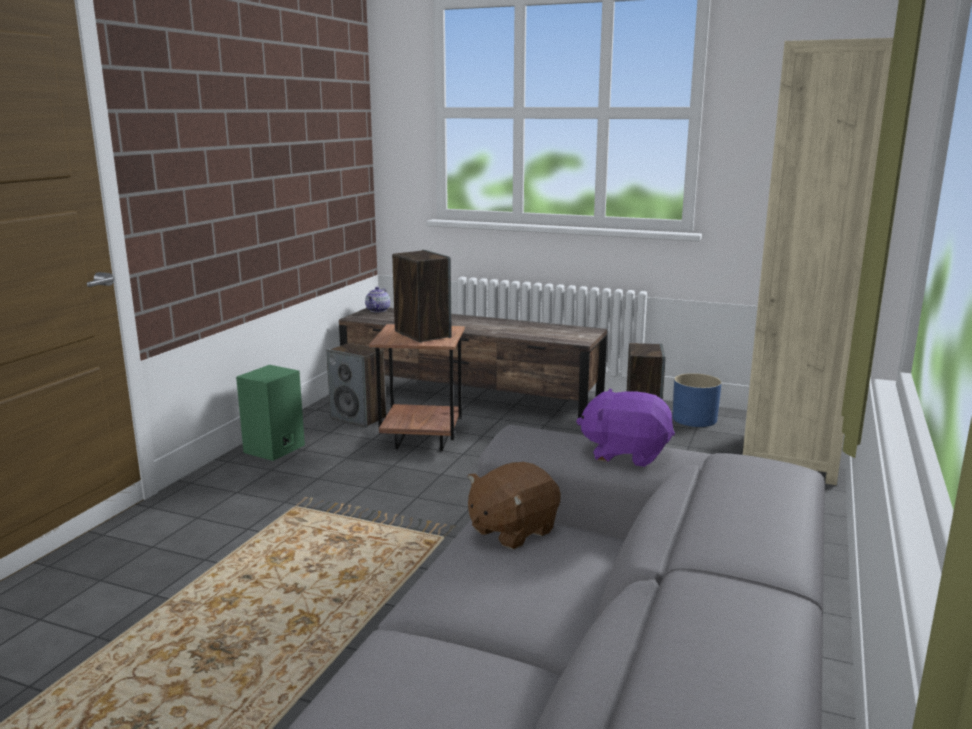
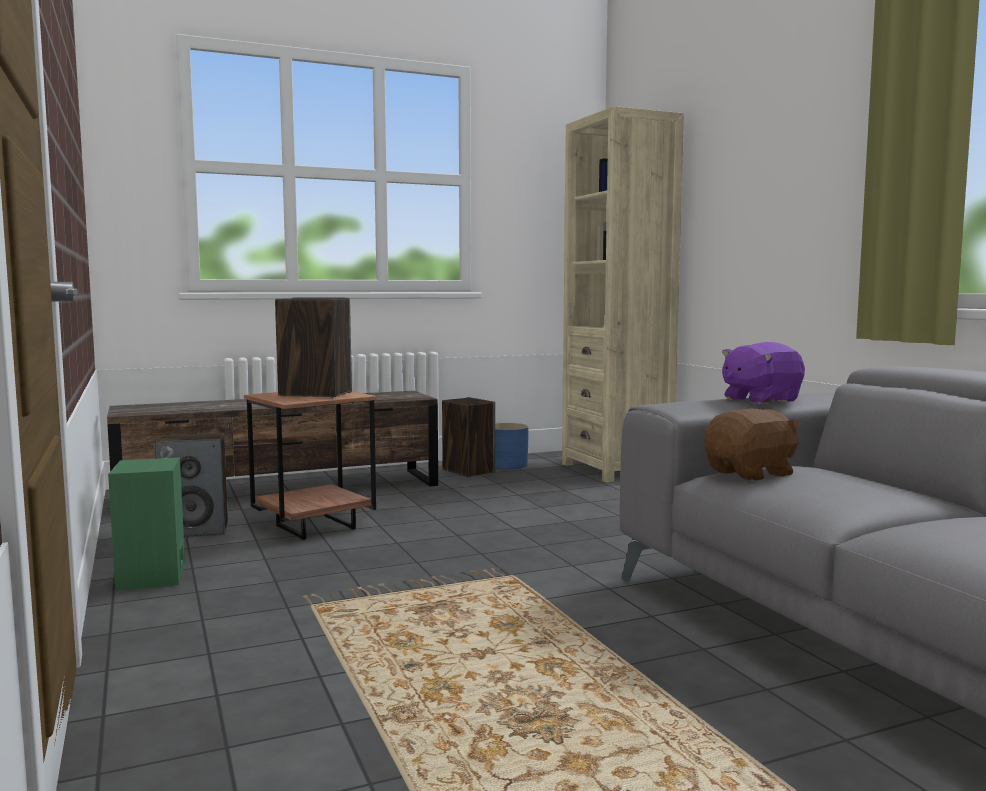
camera: 45 degrees left, 10 degrees down
teapot [365,287,390,312] -> none
brown plush toy [468,462,561,549] -> brown plush toy turned 120 degrees counterclockwise [704,409,801,481]

